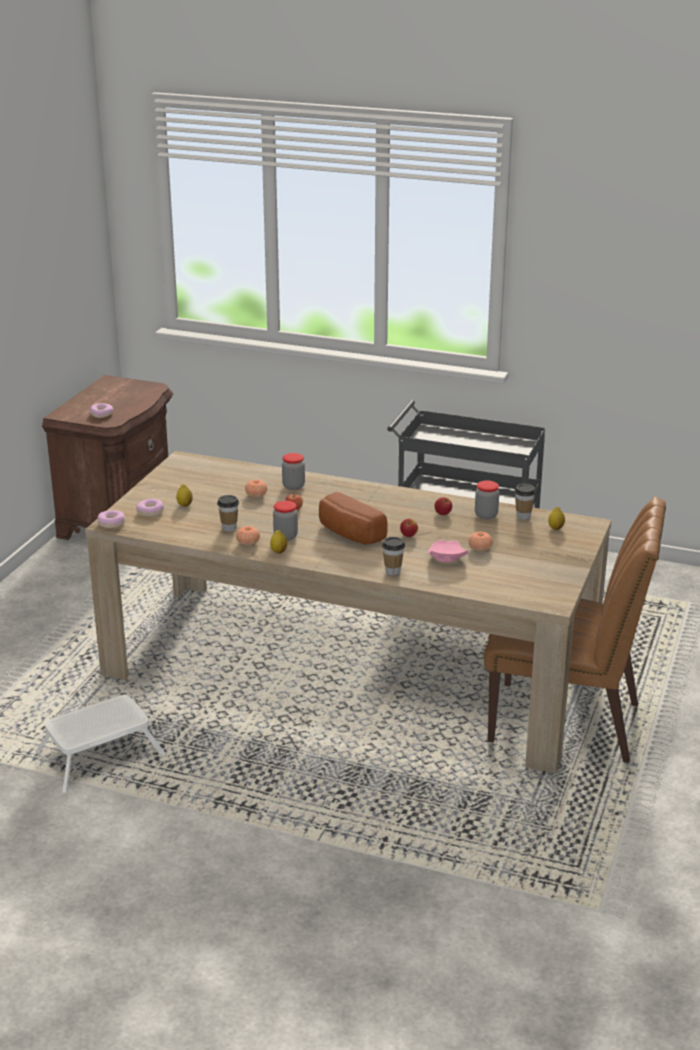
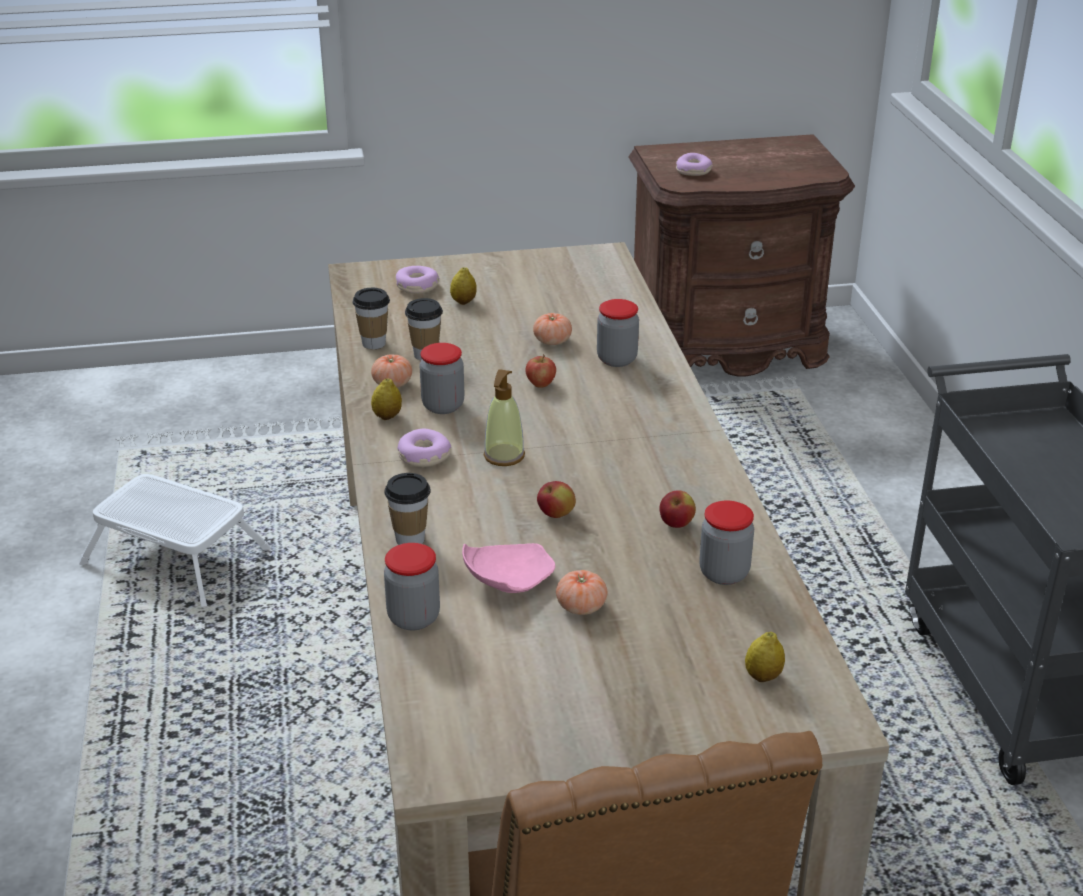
camera: 60 degrees right, 5 degrees up
donut [98,510,126,528] -> donut moved to [398,429,451,467]
bread [319,492,388,545] -> soap dispenser [484,369,525,466]
cup [514,484,536,520] -> cup moved to [353,288,390,349]
none -> jar [384,543,440,631]

